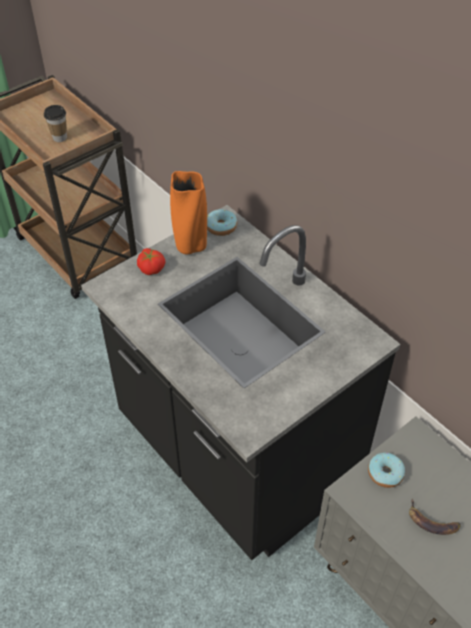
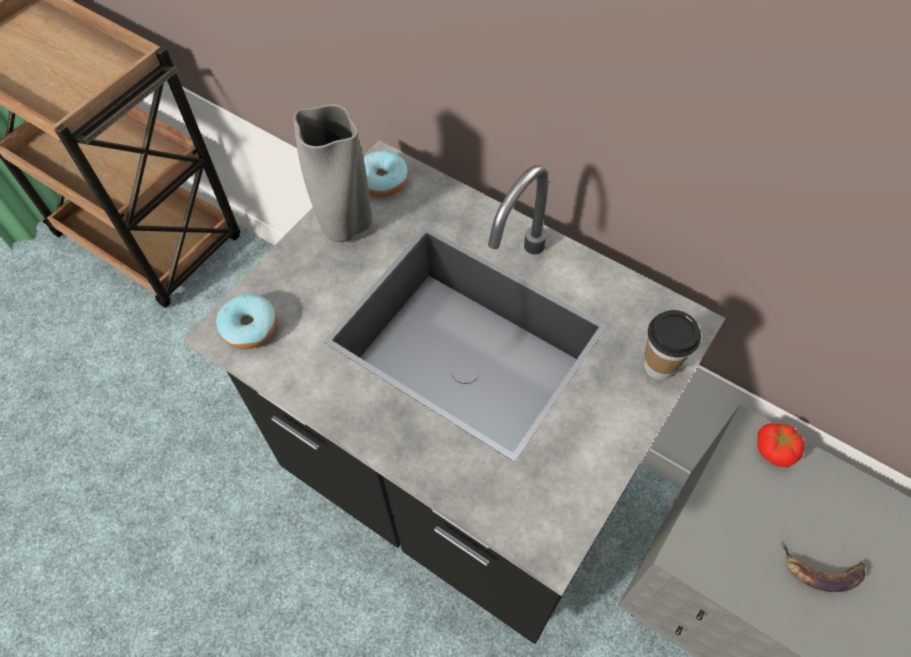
camera: 15 degrees left, 10 degrees up
cup [44,105,67,142] -> cup moved to [644,310,701,380]
tomato [137,248,165,275] -> tomato moved to [757,423,804,467]
orange vase [170,171,207,254] -> grey vase [294,104,372,242]
donut [368,453,405,488] -> donut moved to [216,294,277,349]

